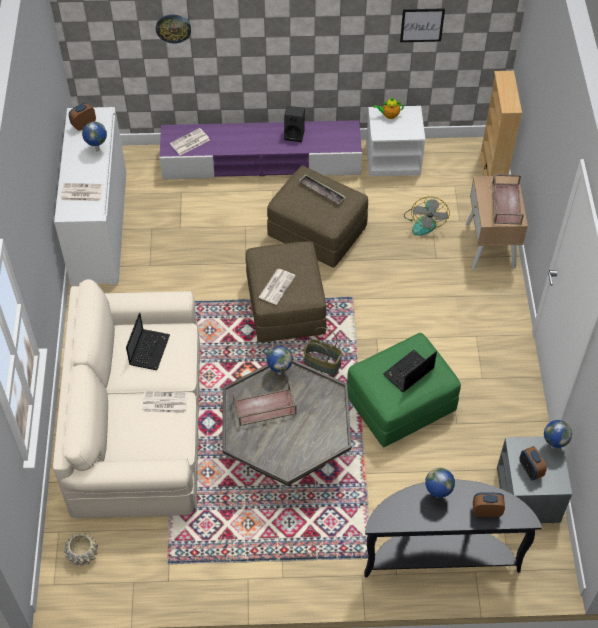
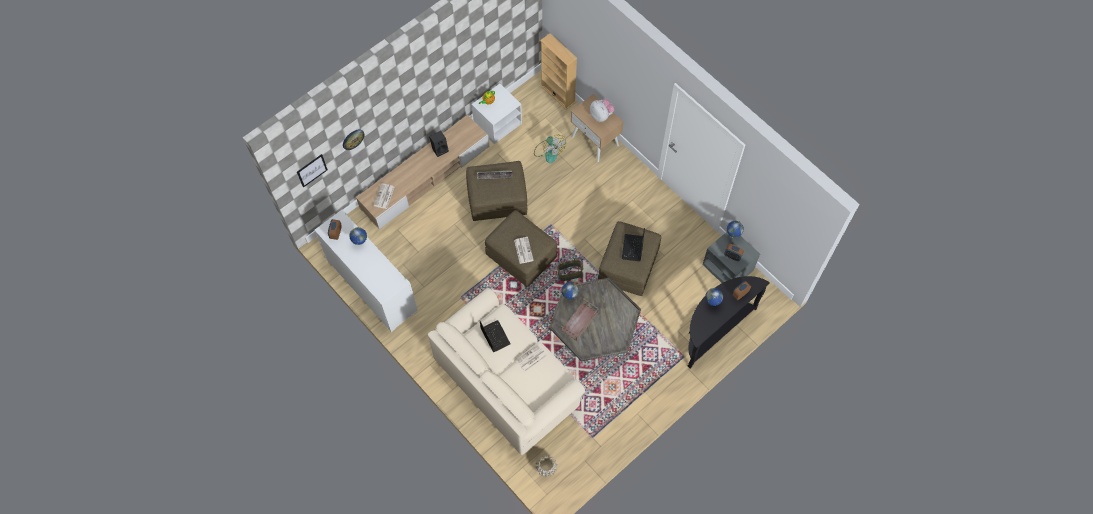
camera: 40 degrees left, 10 degrees up
newspaper [61,183,103,201] -> none
purple tv stand [159,120,362,179] -> beige tv stand [356,115,489,230]
green ottoman [347,333,461,447] -> brown ottoman [598,221,661,296]
picture [400,8,445,42] -> picture moved to [297,154,328,188]
brown tray [492,174,524,225] -> plush toy [590,99,615,122]

